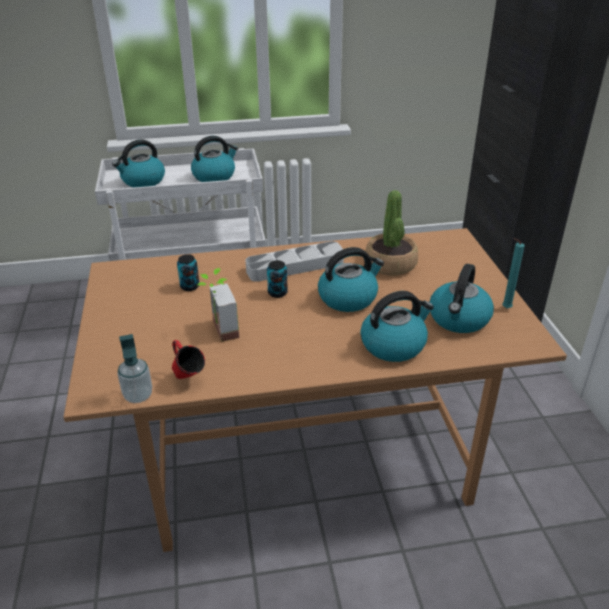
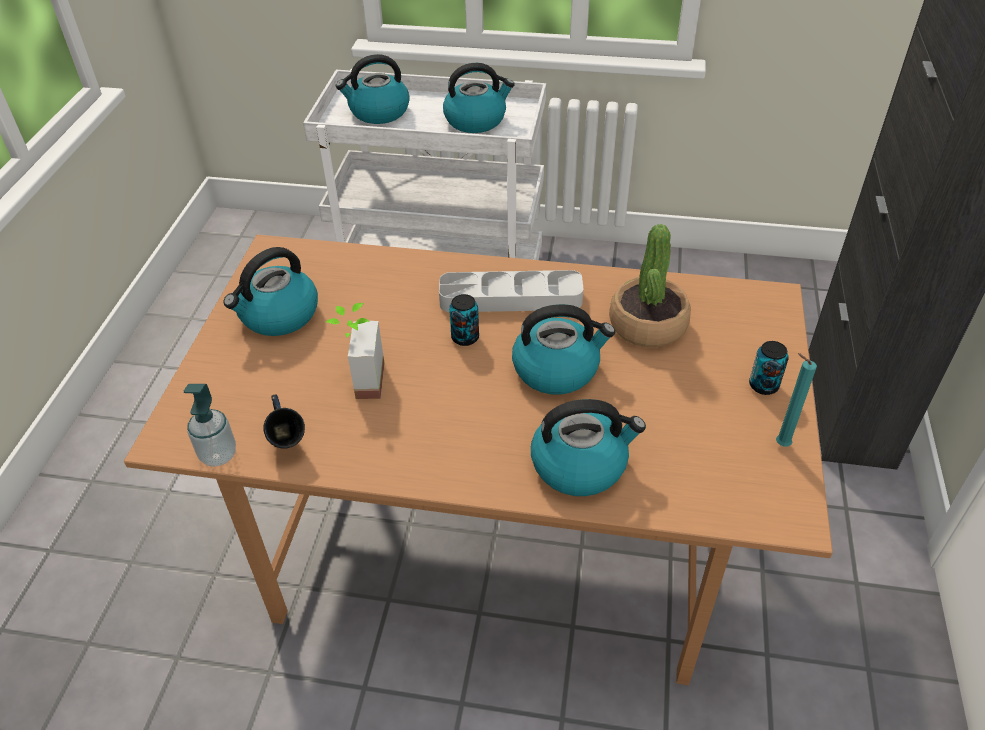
camera: 20 degrees right, 10 degrees up
red mug [172,340,205,379] -> blue mug [264,395,305,449]
can [177,254,199,291] -> can moved to [749,341,789,395]
kettle [430,264,494,333] -> kettle moved to [223,247,318,336]

